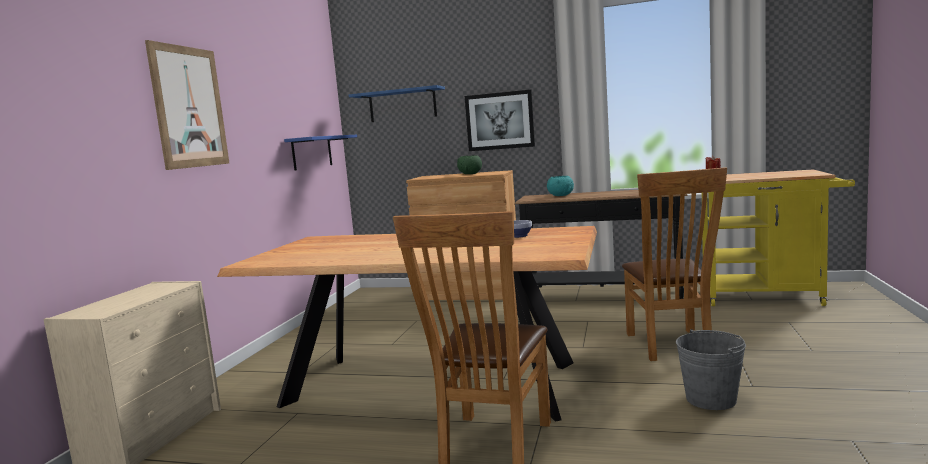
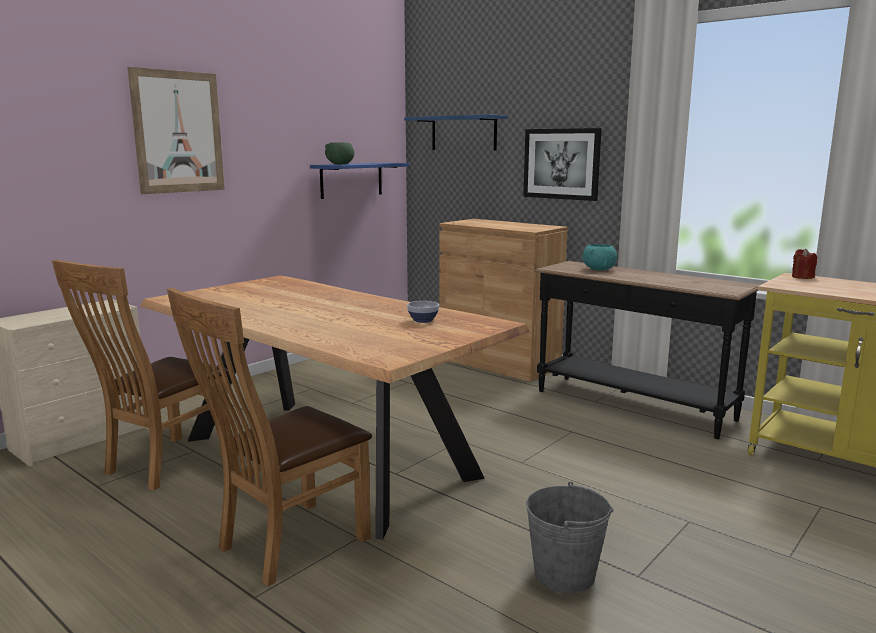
camera: 25 degrees right, 5 degrees up
green bowl [457,155,482,174] -> green bowl moved to [325,142,354,165]
brown chair [622,167,727,361] -> brown chair moved to [52,260,230,490]

